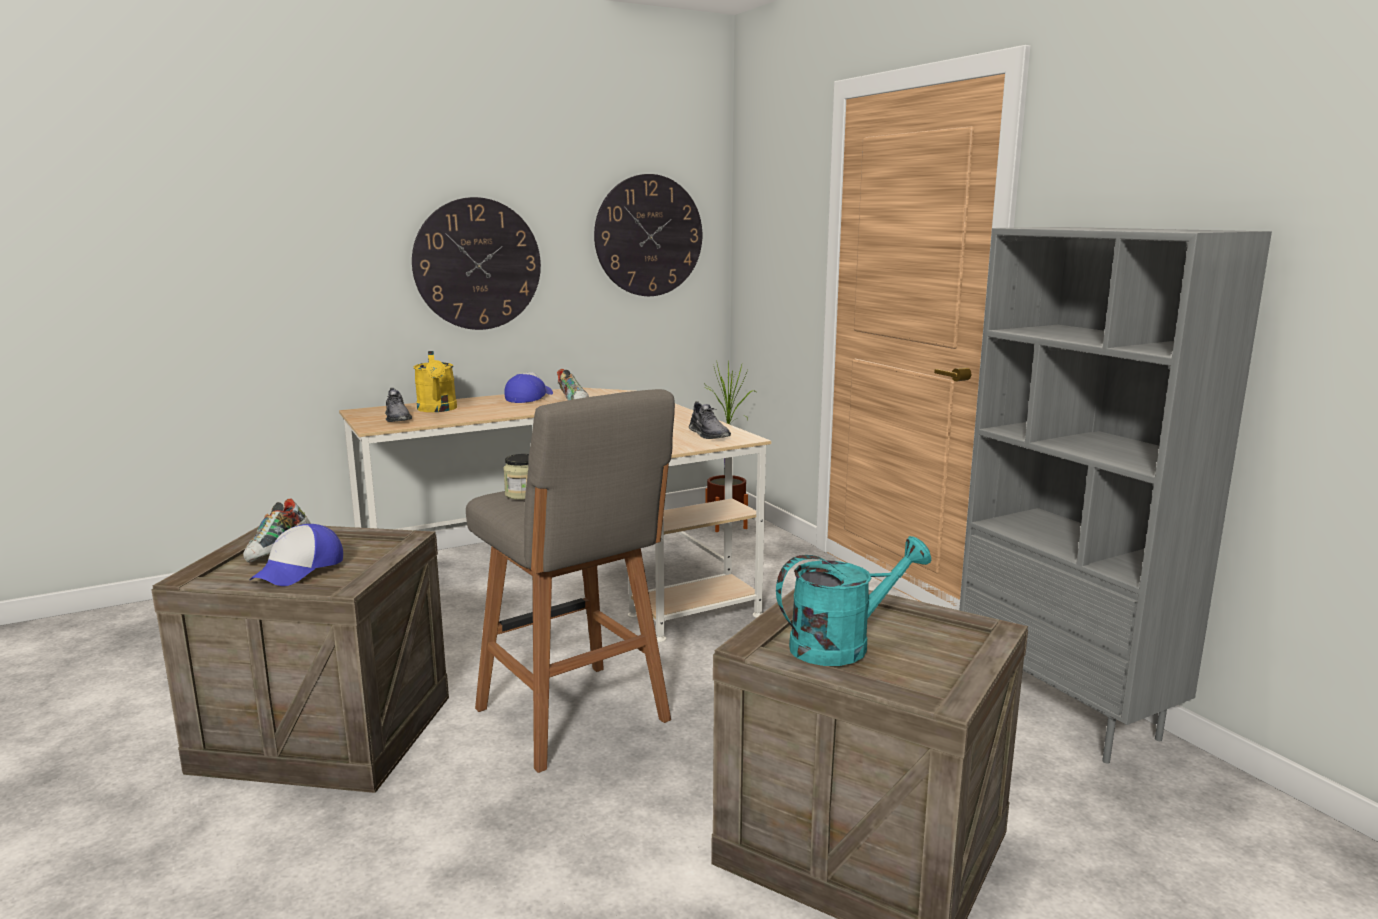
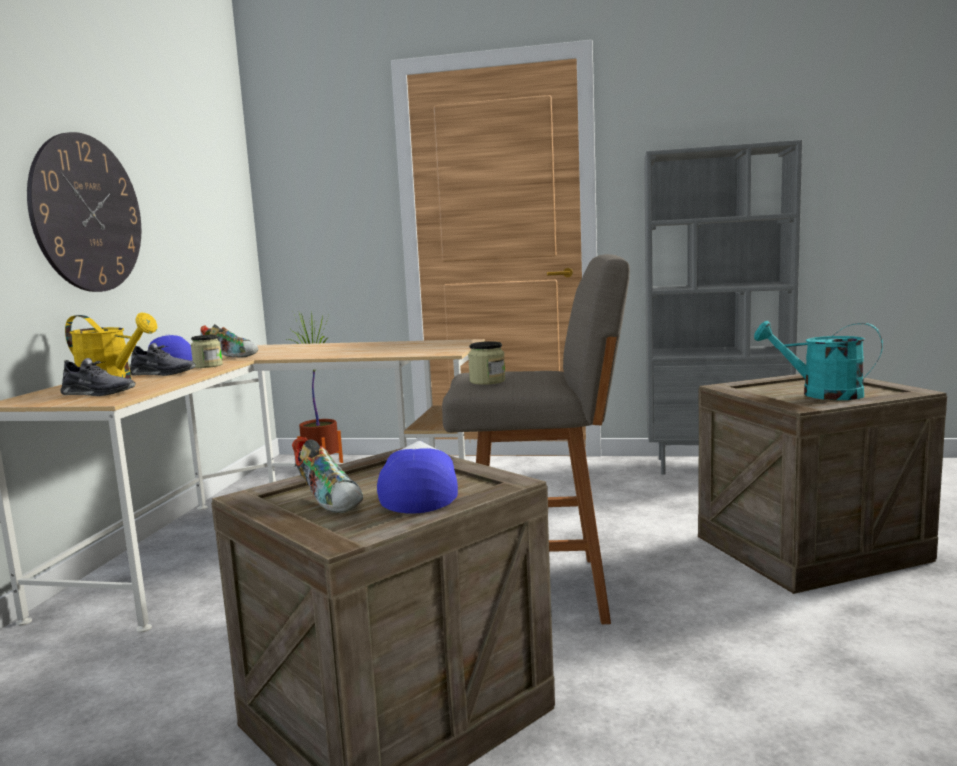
camera: 50 degrees left, 5 degrees down
cap [249,524,343,586] -> cap turned 150 degrees counterclockwise [377,441,458,514]
wall clock [594,174,702,296] -> none
grey shoe [689,401,731,439] -> grey shoe moved to [130,343,196,376]
turquoise watering can [776,536,931,666] -> turquoise watering can turned 75 degrees counterclockwise [754,321,883,400]
none -> jar [191,335,223,368]

